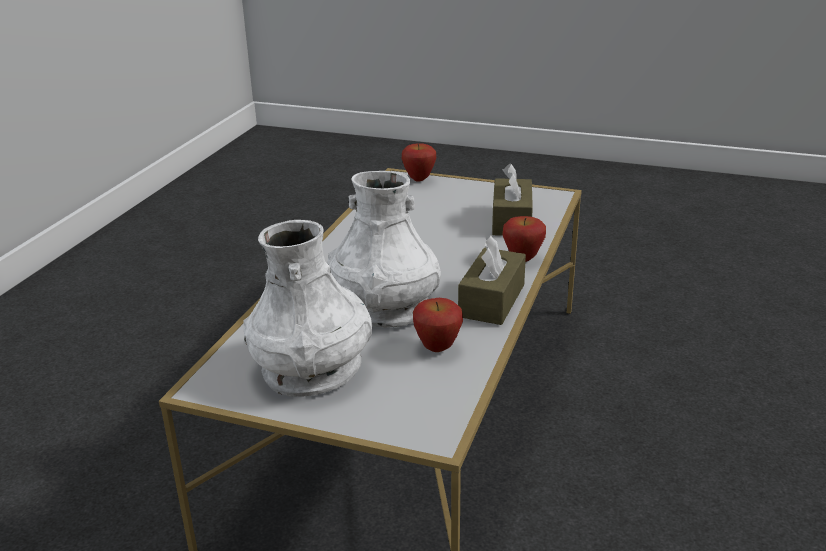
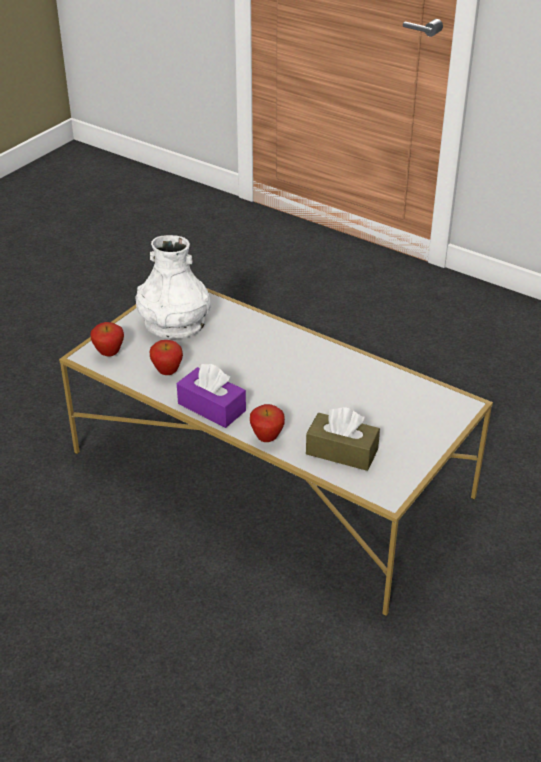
camera: 105 degrees right, 10 degrees up
white vase [328,171,441,328] -> none
apple [402,143,436,182] -> apple moved to [91,322,124,357]
brown tissue box [458,235,526,325] -> purple tissue box [177,364,246,428]

